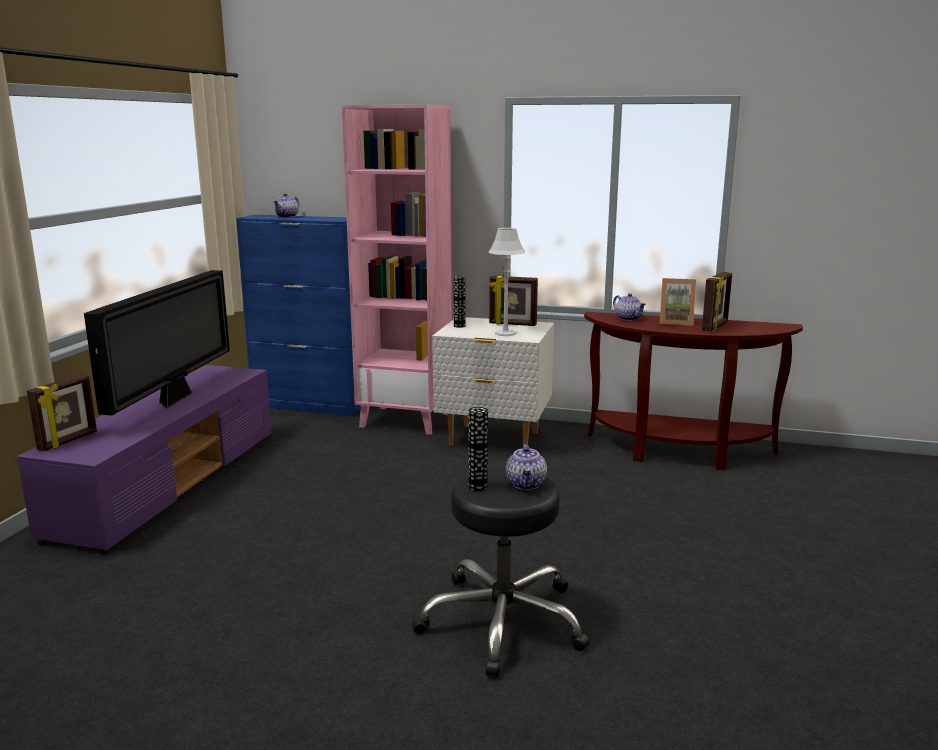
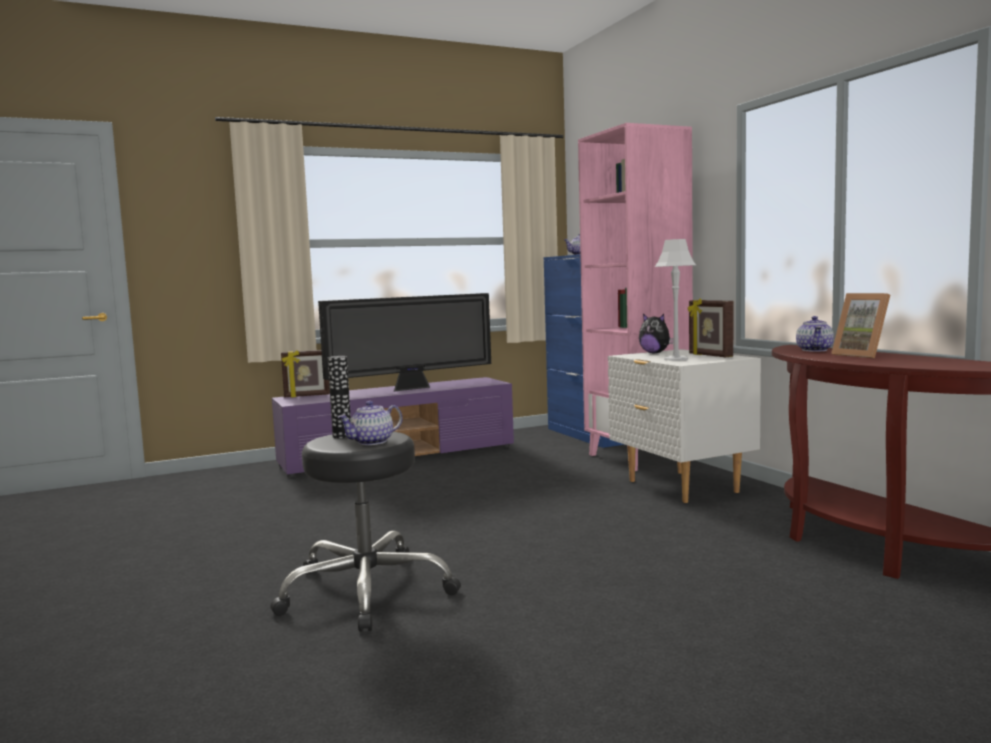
camera: 50 degrees right, 10 degrees down
vase [453,276,465,328] -> plush toy [639,314,674,354]
picture frame [702,272,732,332] -> none

